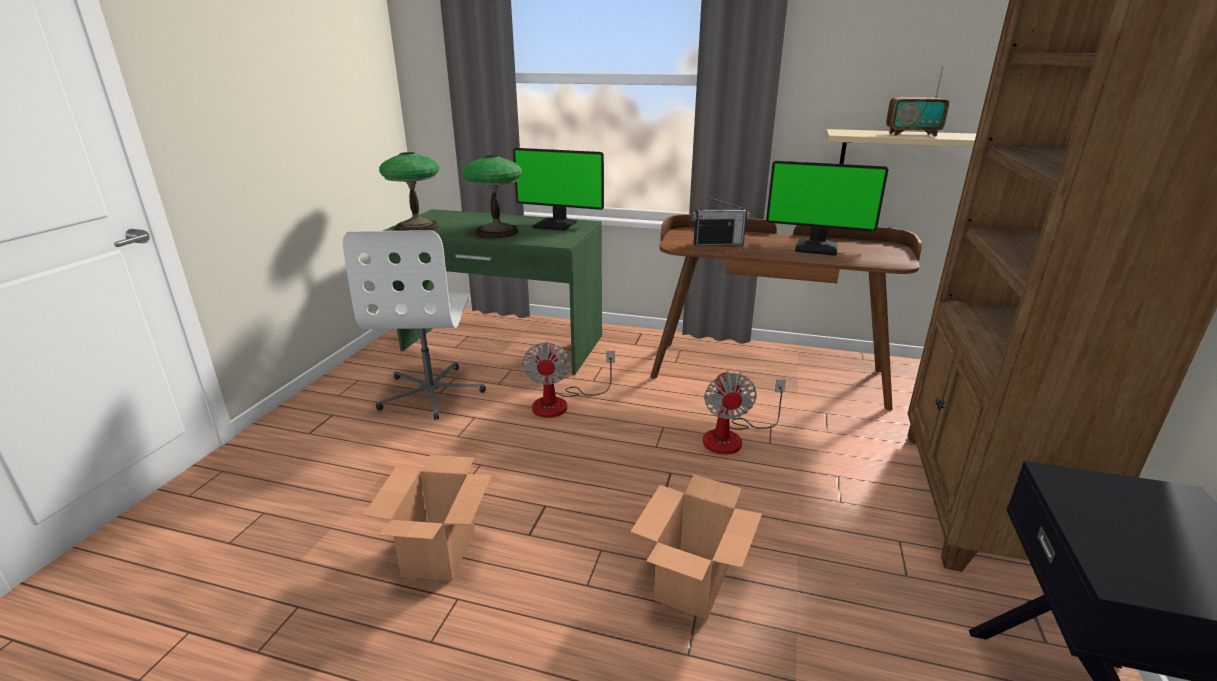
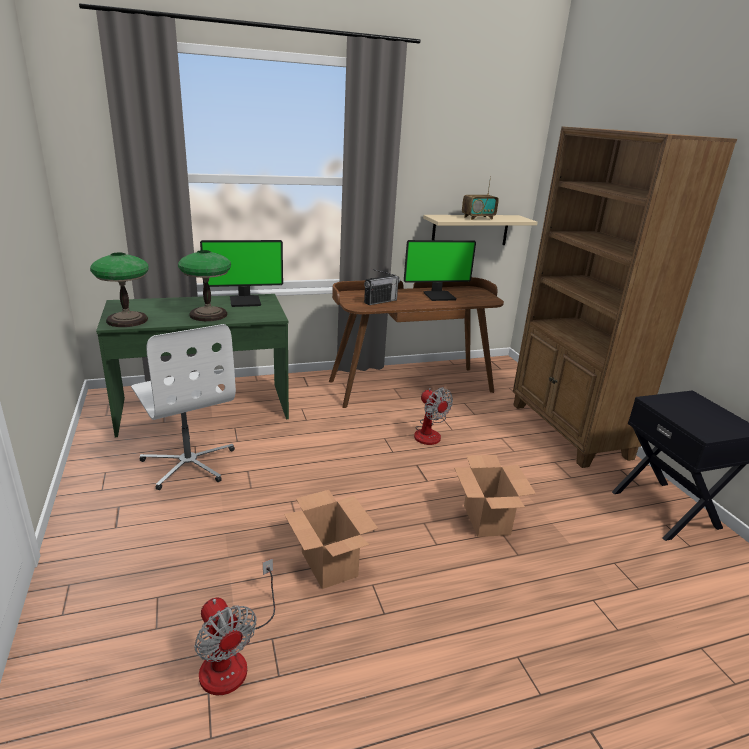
camera: 35 degrees left, 0 degrees up
fan [522,341,615,418] -> fan moved to [194,558,275,695]

